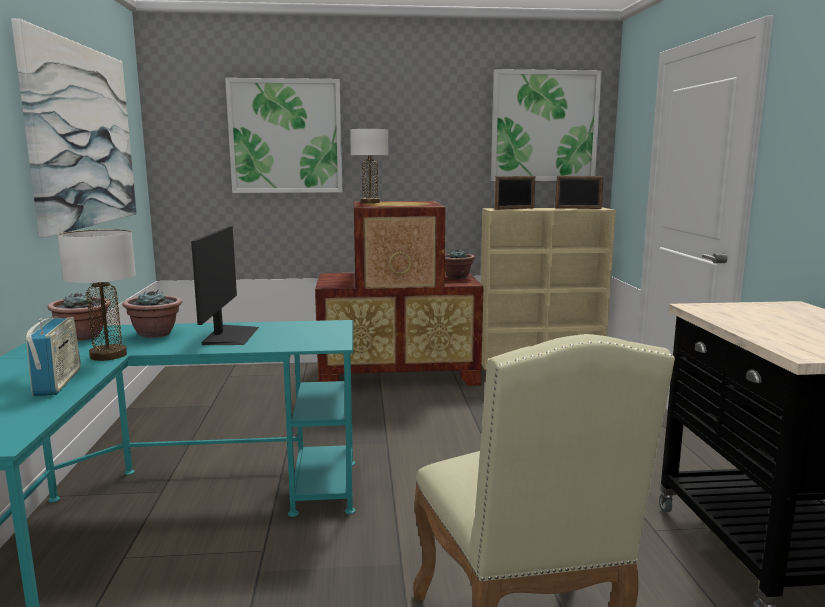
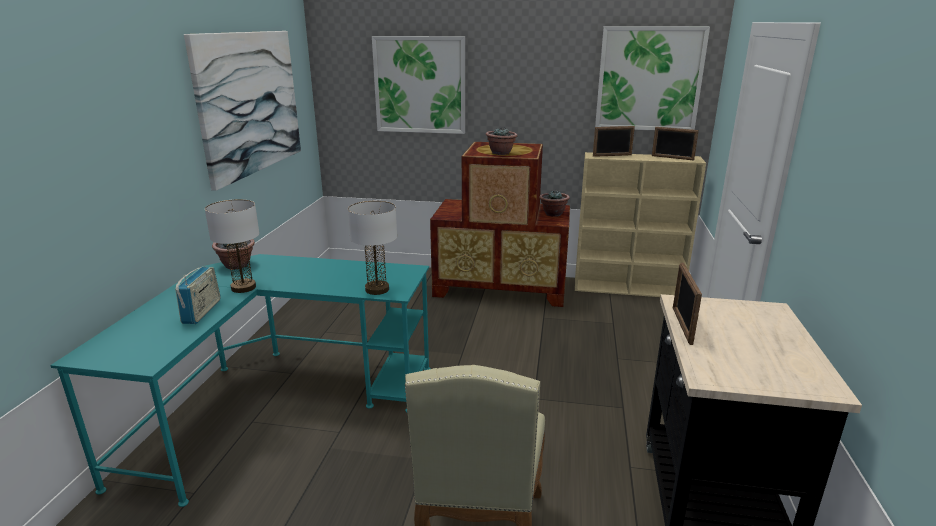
camera: 15 degrees right, 10 degrees up
potted plant [122,289,182,338] -> potted plant moved to [486,127,518,155]
monitor [191,226,259,345] -> none
table lamp [350,129,388,203] -> table lamp moved to [348,201,397,295]
none -> picture frame [673,263,702,345]

